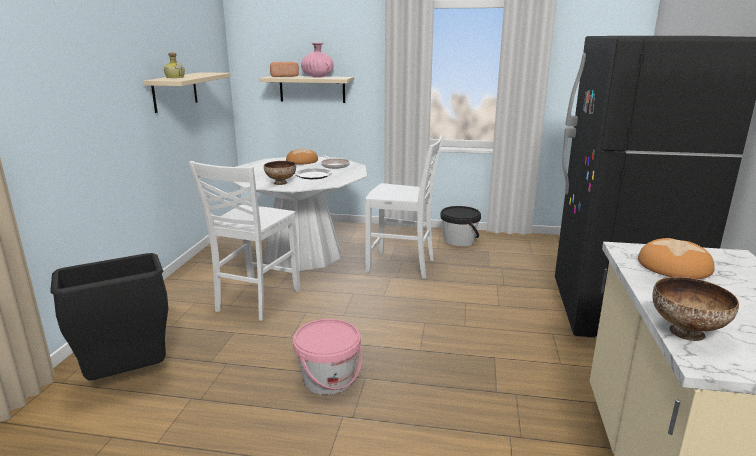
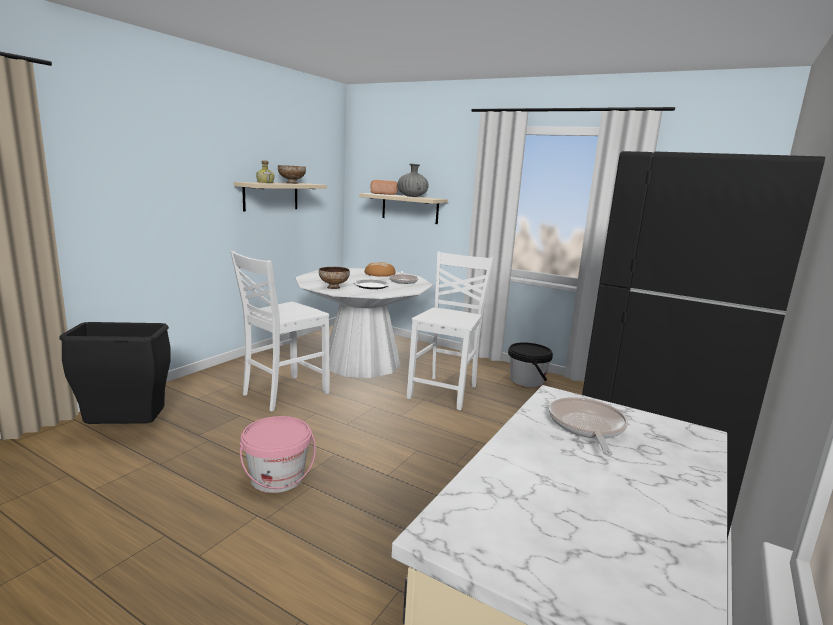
camera: 20 degrees right, 5 degrees down
pink vase [301,43,334,77] -> grey vase [397,164,429,197]
white chair [365,134,443,279] -> white chair turned 105 degrees counterclockwise [407,251,494,411]
bread [638,238,715,279] -> frying pan [549,397,628,456]
bowl [652,277,739,341] -> bowl moved to [278,165,306,184]

